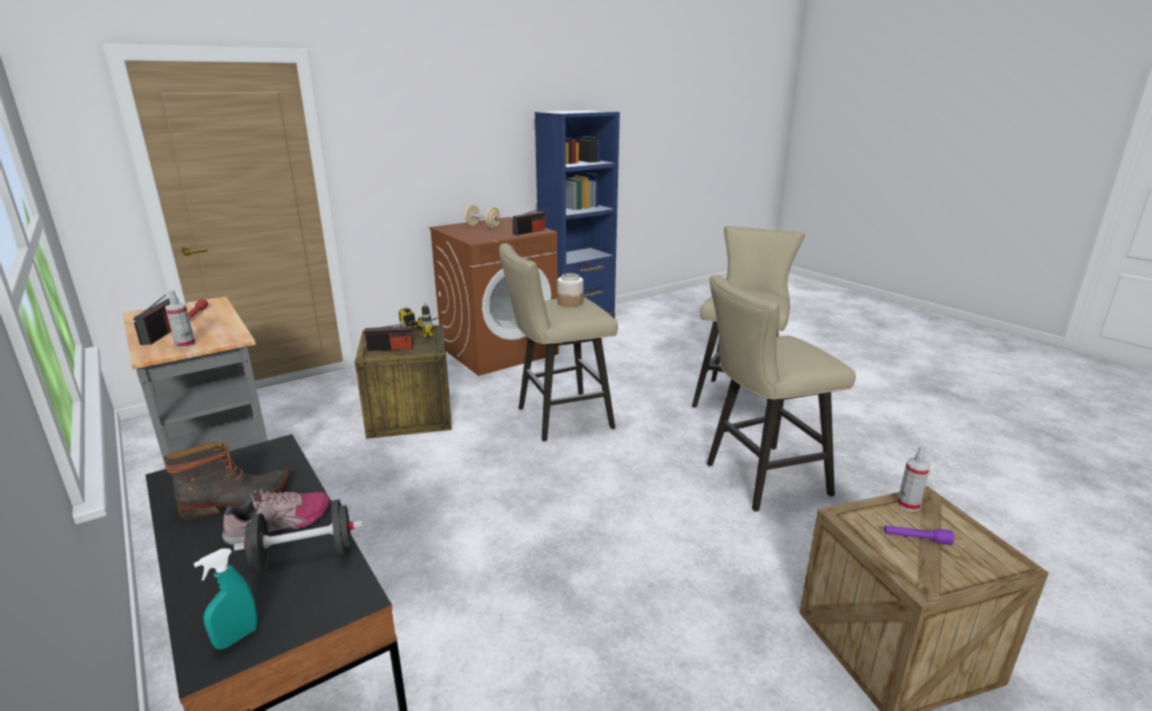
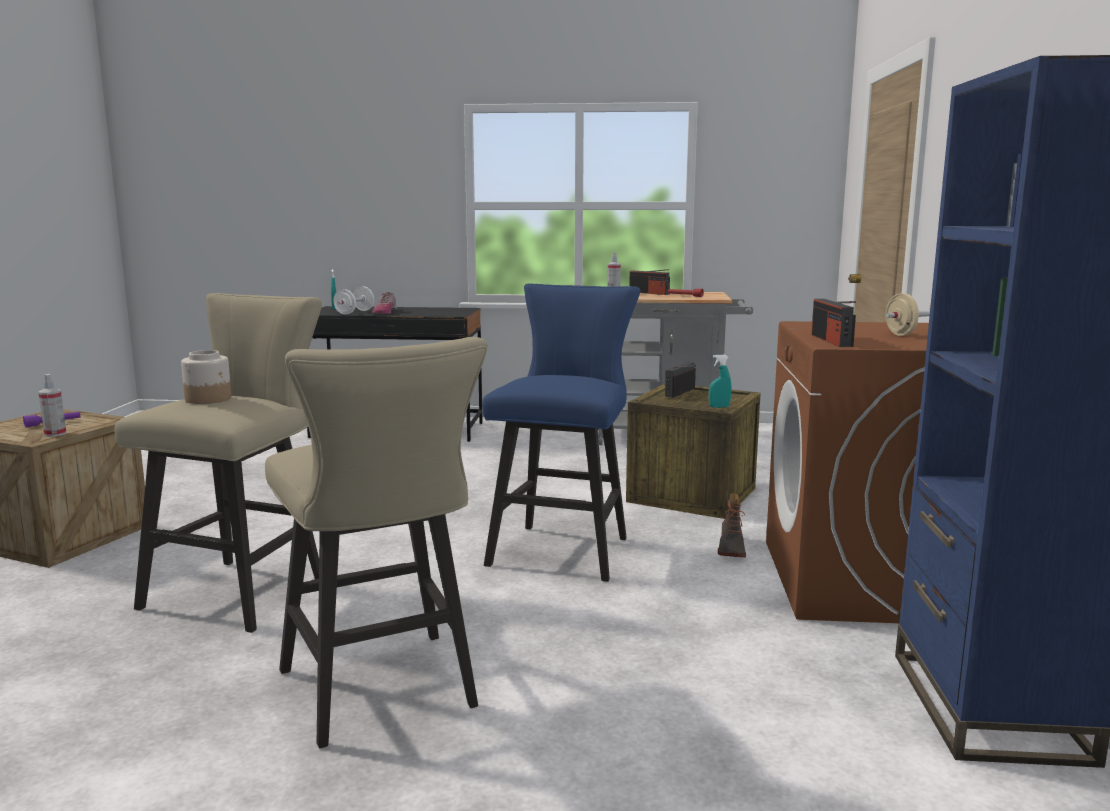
camera: 130 degrees right, 10 degrees down
boot [164,442,289,520] -> boot moved to [718,493,746,558]
black dumbbell [234,499,363,573] -> white dumbbell [333,286,374,315]
power drill [399,303,442,338] -> turquoise spray bottle [709,355,731,408]
beige stool [499,243,618,442] -> blue stool [482,284,640,582]
jar [557,273,583,307] -> jar moved to [181,350,231,404]

